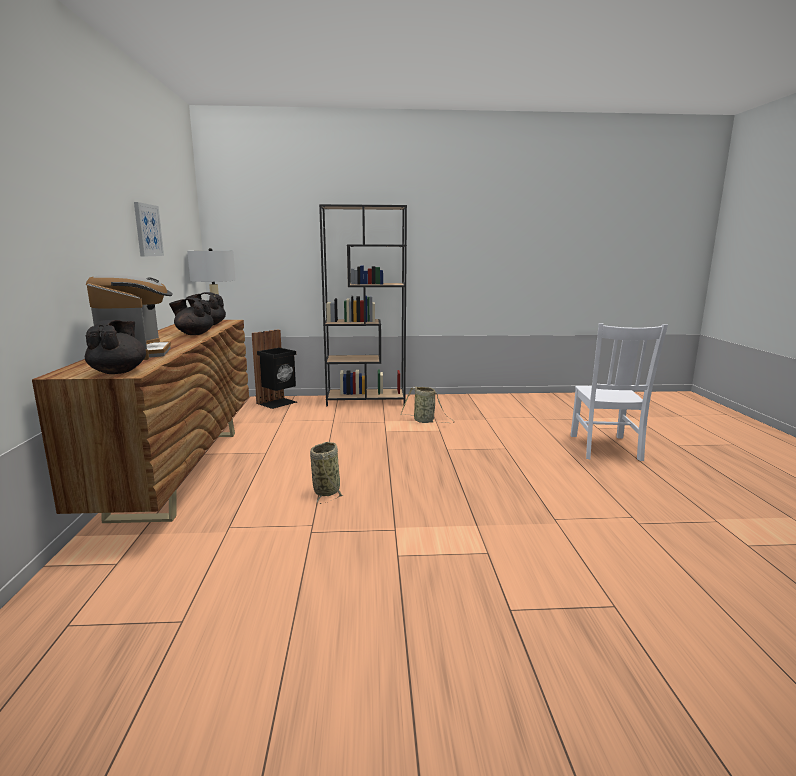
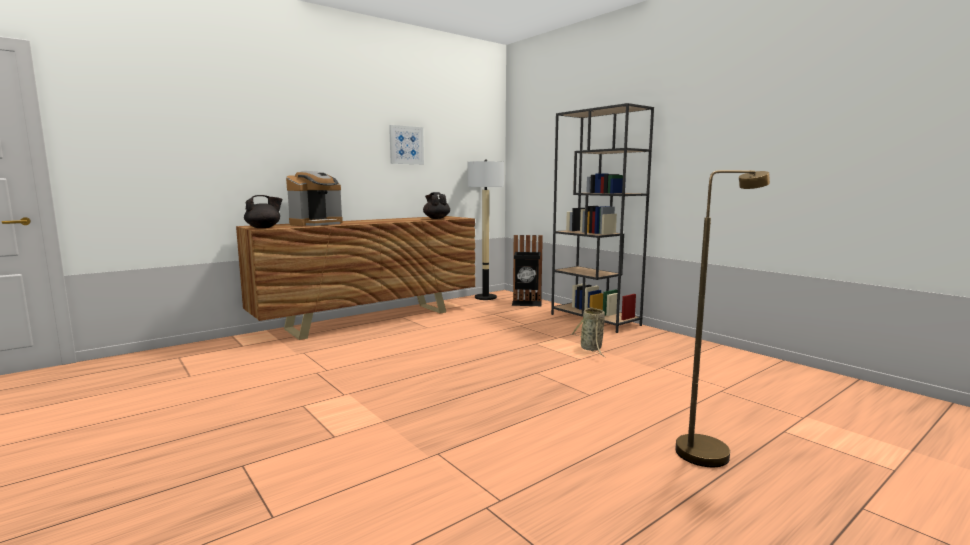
camera: 55 degrees right, 5 degrees down
black teapot [169,297,214,335] -> none
basket [310,442,343,504] -> none
white chair [570,323,668,461] -> brown floor lamp [676,170,770,467]

